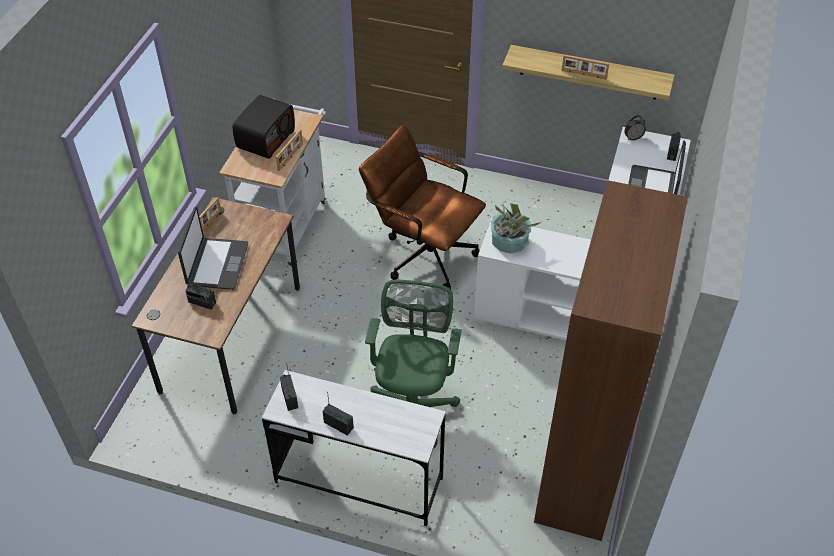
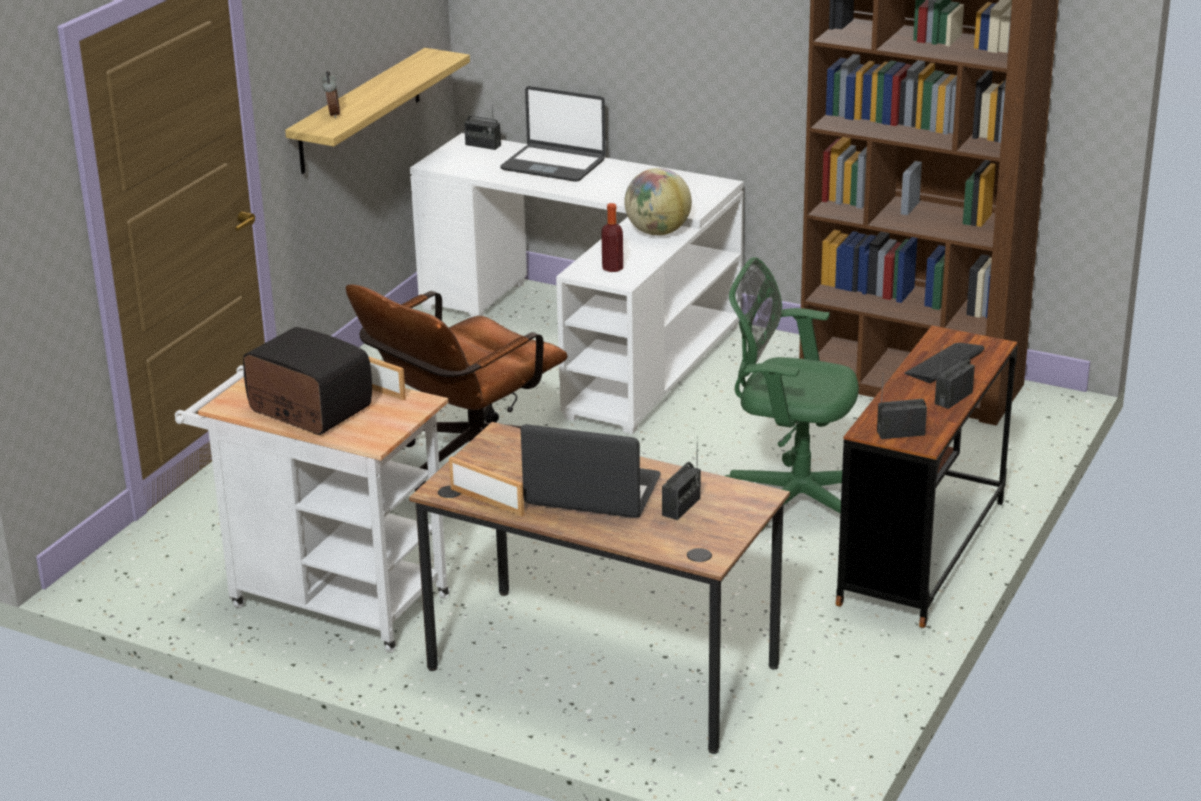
camera: 80 degrees left, 20 degrees down
white desk [262,370,446,526] -> brown desk [836,326,1018,628]
potted plant [491,202,541,254] -> bottle [601,203,623,272]
picture frame [562,55,609,80] -> none
alarm clock [624,115,646,140] -> alarm clock moved to [322,71,340,118]
none -> globe [624,168,692,235]
none -> keyboard [904,343,985,383]

